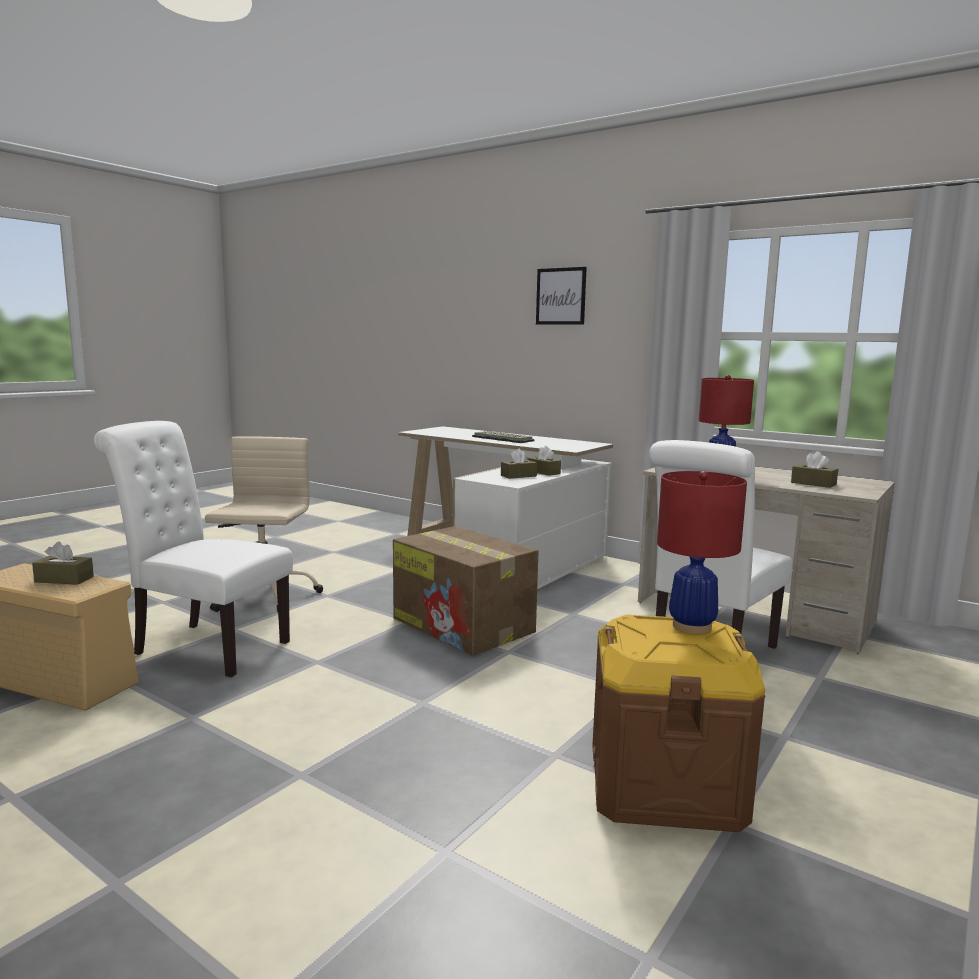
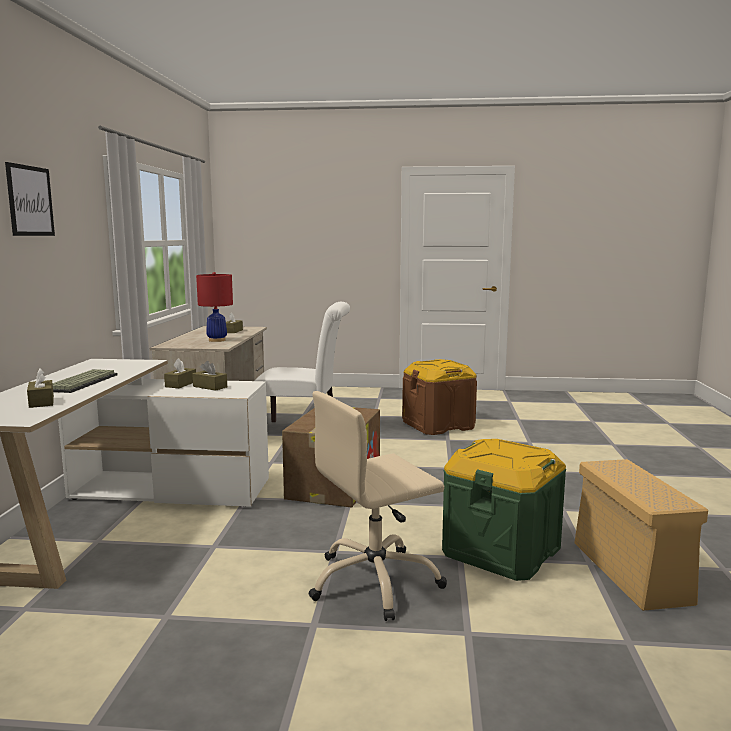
camera: 120 degrees left, 0 degrees up
brown tissue box [32,541,94,585] -> brown tissue box moved to [27,368,54,408]
white chair [94,421,293,677] -> green storage box [442,439,566,581]
red table lamp [657,471,747,634] -> none

